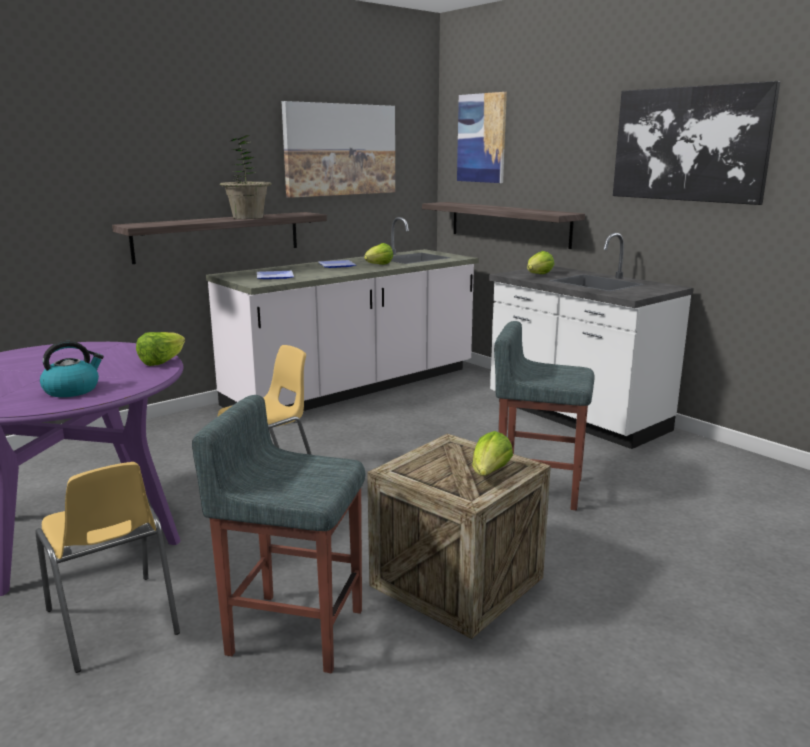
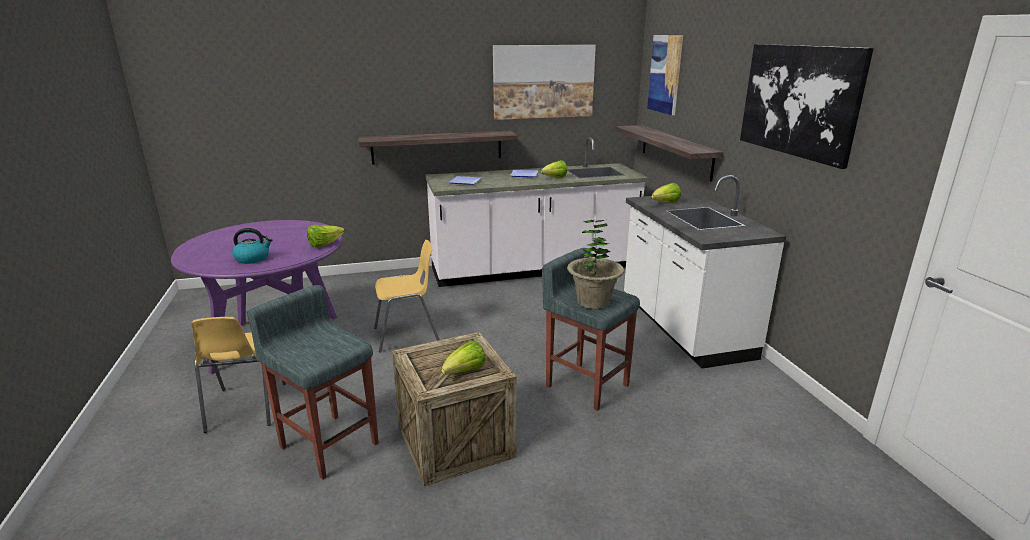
camera: 25 degrees right, 5 degrees up
potted plant [220,135,272,219] -> potted plant moved to [567,219,624,309]

